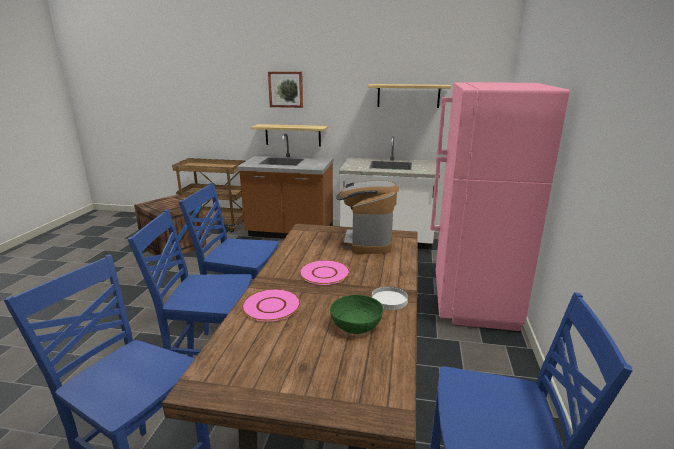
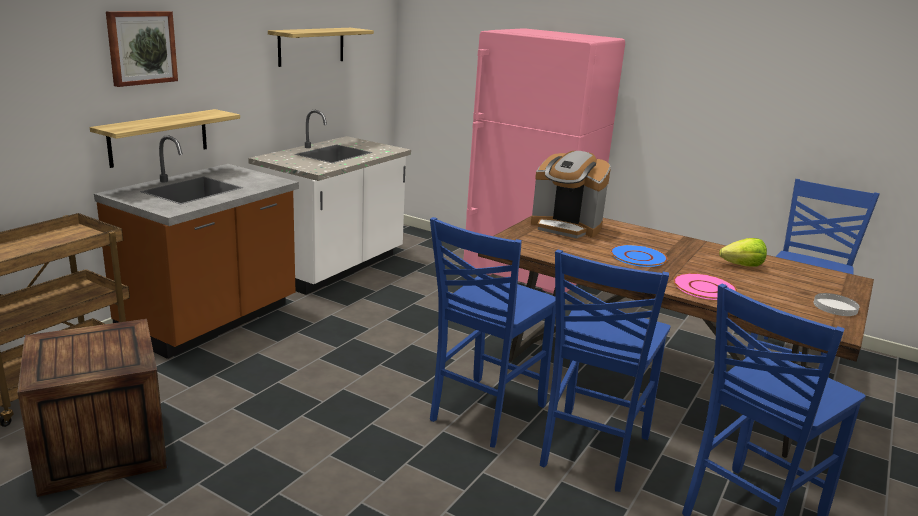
camera: 70 degrees left, 0 degrees up
pink plate [299,260,350,285] -> blue plate [611,245,668,267]
green bowl [330,295,383,334] -> lettuce [719,238,767,267]
white plate [372,286,408,310] -> white plate moved to [813,293,860,316]

